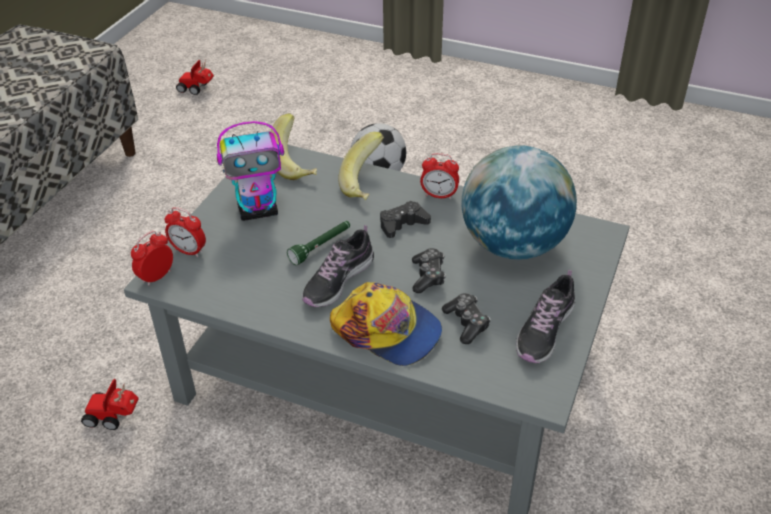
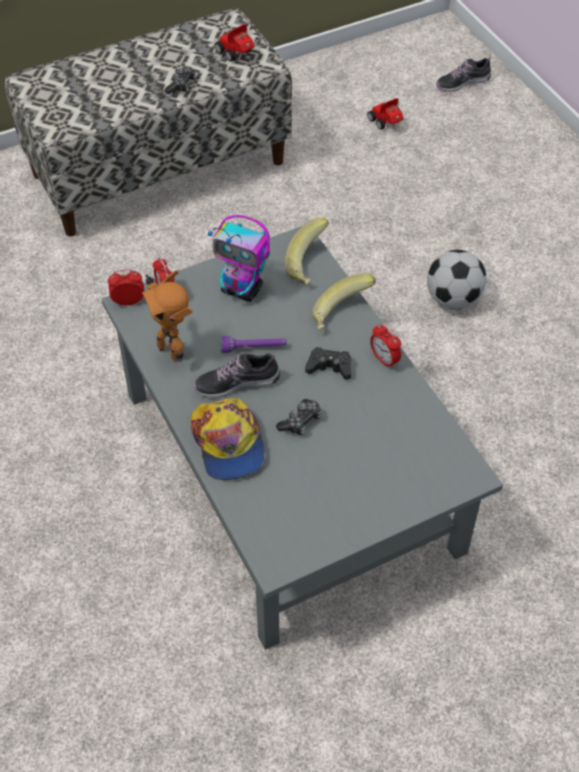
camera: 40 degrees right, 10 degrees up
toy car [81,379,139,430] -> toy car moved to [214,24,255,61]
green flashlight [287,221,350,265] -> purple flashlight [221,336,286,353]
game controller [442,293,491,344] -> game controller moved to [165,66,196,94]
globe [461,145,577,260] -> none
shoe [516,270,575,363] -> shoe moved to [436,56,491,92]
none -> toy robot [142,270,193,361]

